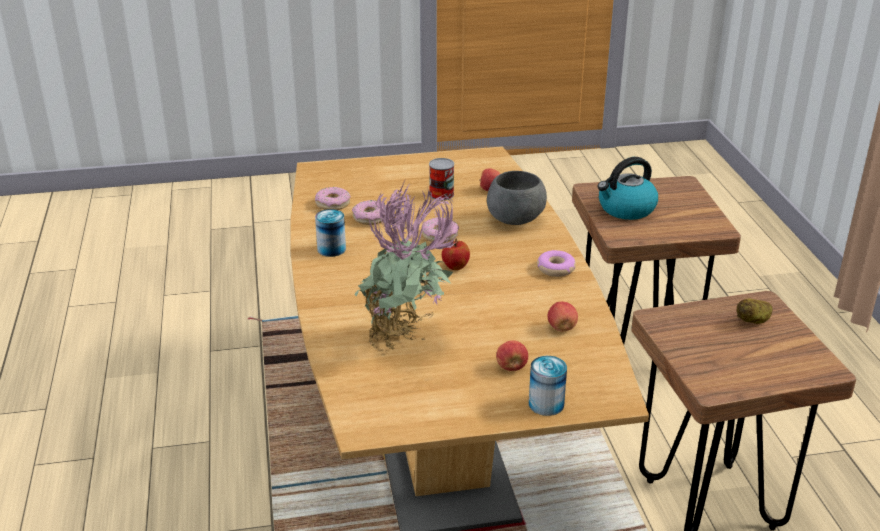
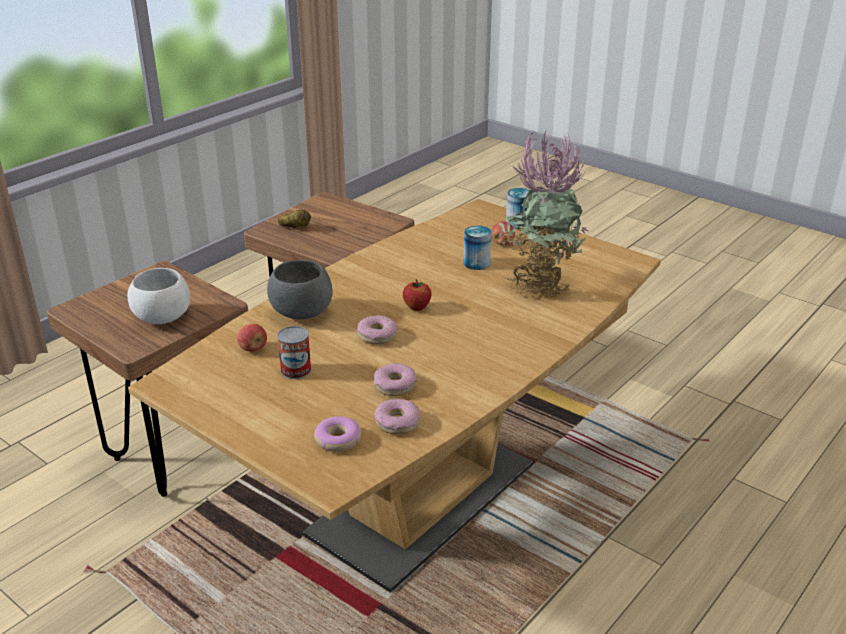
camera: 130 degrees left, 0 degrees up
can [315,209,346,257] -> can moved to [464,226,492,270]
donut [537,250,576,277] -> donut moved to [314,416,361,452]
apple [548,302,578,331] -> none
kettle [598,157,658,220] -> white bowl [127,268,190,324]

